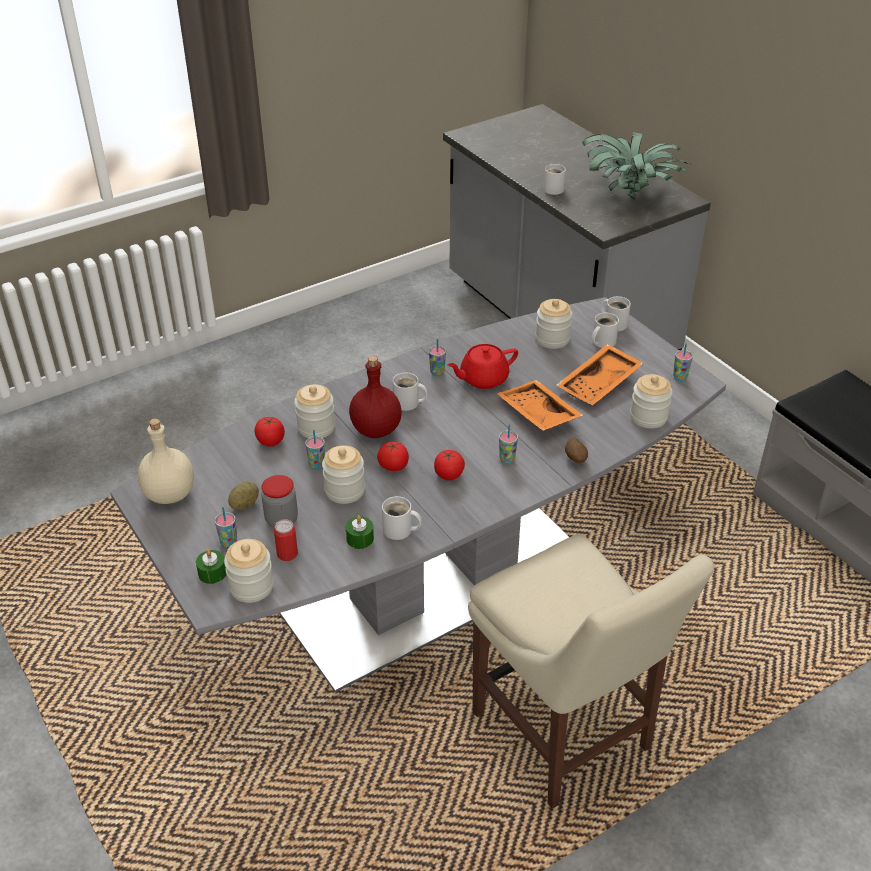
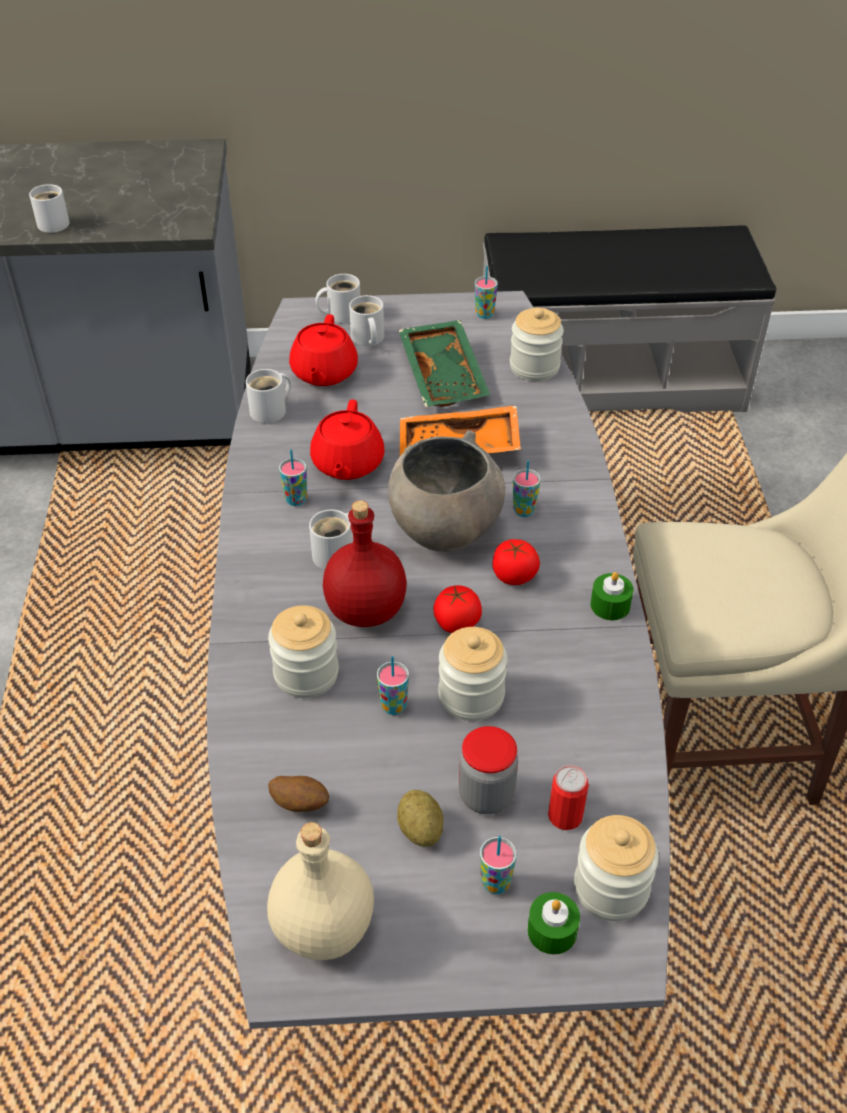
camera: 60 degrees left, 5 degrees up
tomato [255,417,285,446] -> none
green candle [346,515,374,549] -> green candle moved to [591,572,633,620]
white mug [382,496,422,540] -> white mug moved to [246,369,291,423]
jar [535,299,572,349] -> red teapot [289,314,358,386]
orange tray [556,344,643,405] -> green tray [399,320,490,407]
potato [565,437,588,463] -> potato moved to [268,776,329,812]
potted plant [582,132,690,199] -> none
none -> grey bowl [388,430,505,552]

